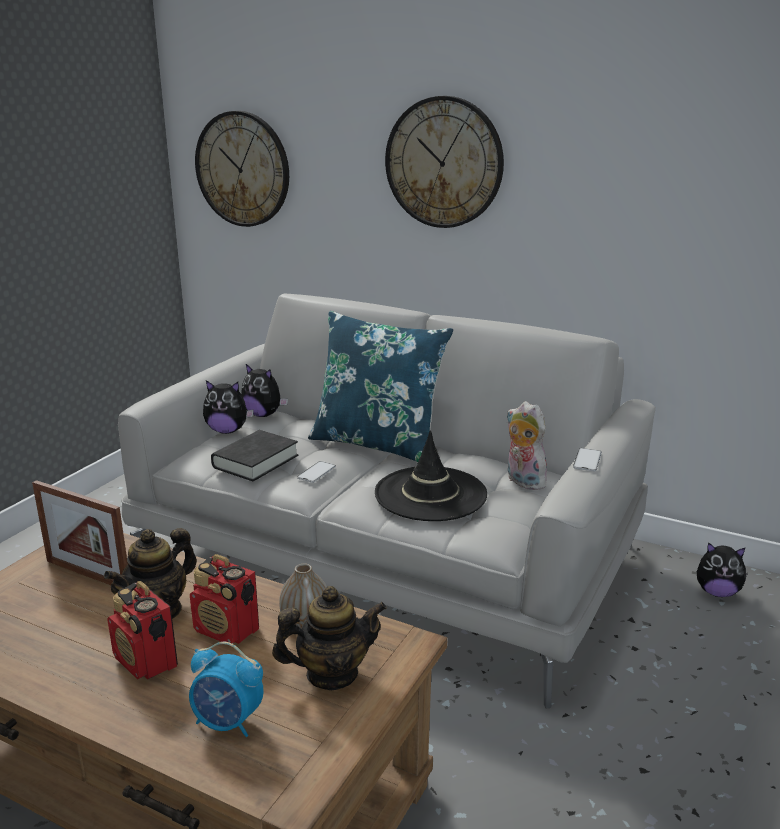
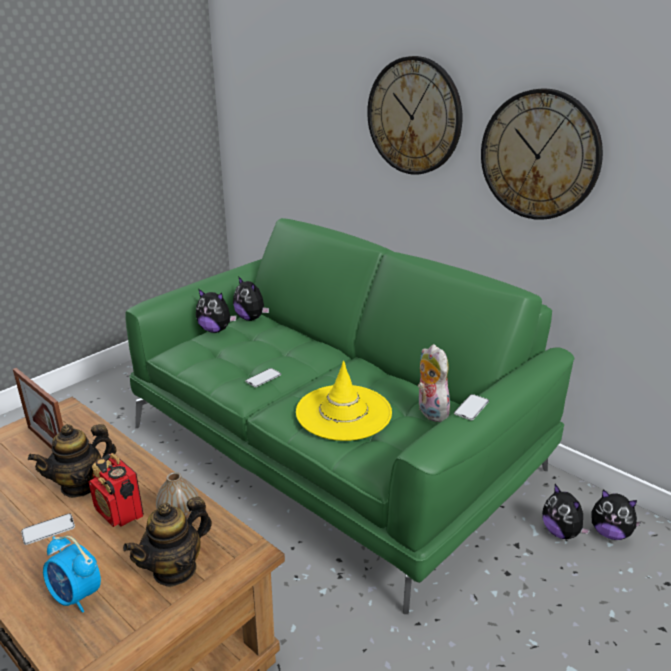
camera: 15 degrees right, 5 degrees up
radio [107,581,178,680] -> phone [21,513,75,545]
grey sofa [118,294,656,709] -> green sofa [125,218,574,614]
wall clock [195,111,289,227] -> wall clock moved to [481,88,603,220]
black book [211,430,298,482] -> none
teapot [272,586,387,690] -> teapot turned 135 degrees clockwise [123,496,212,587]
blue pillow [308,311,454,462] -> none
black hat [375,430,487,521] -> yellow hat [296,361,392,441]
none -> plush toy [542,484,590,539]

